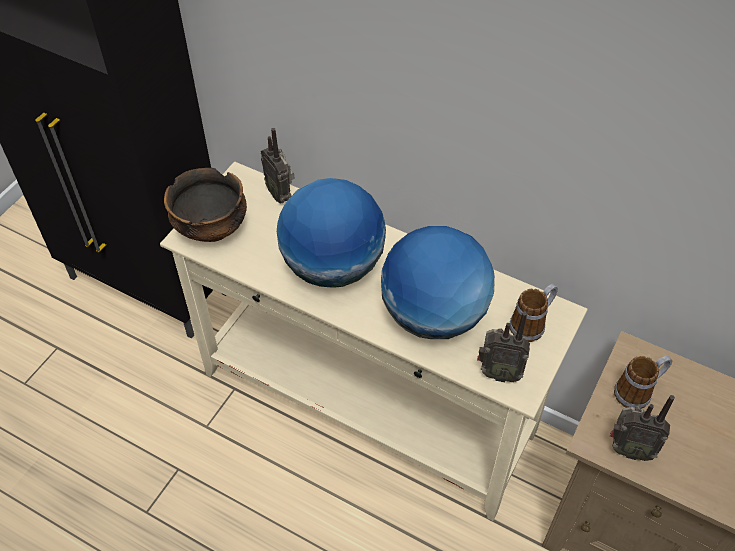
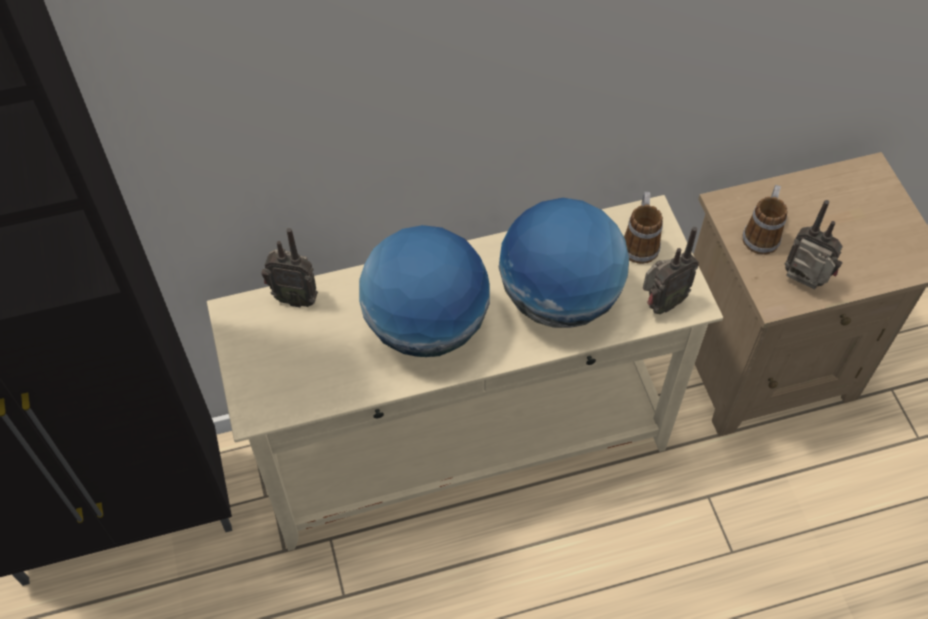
camera: 45 degrees left, 5 degrees up
bowl [164,168,247,242] -> none
radio [610,395,675,461] -> radio turned 120 degrees counterclockwise [785,200,843,289]

